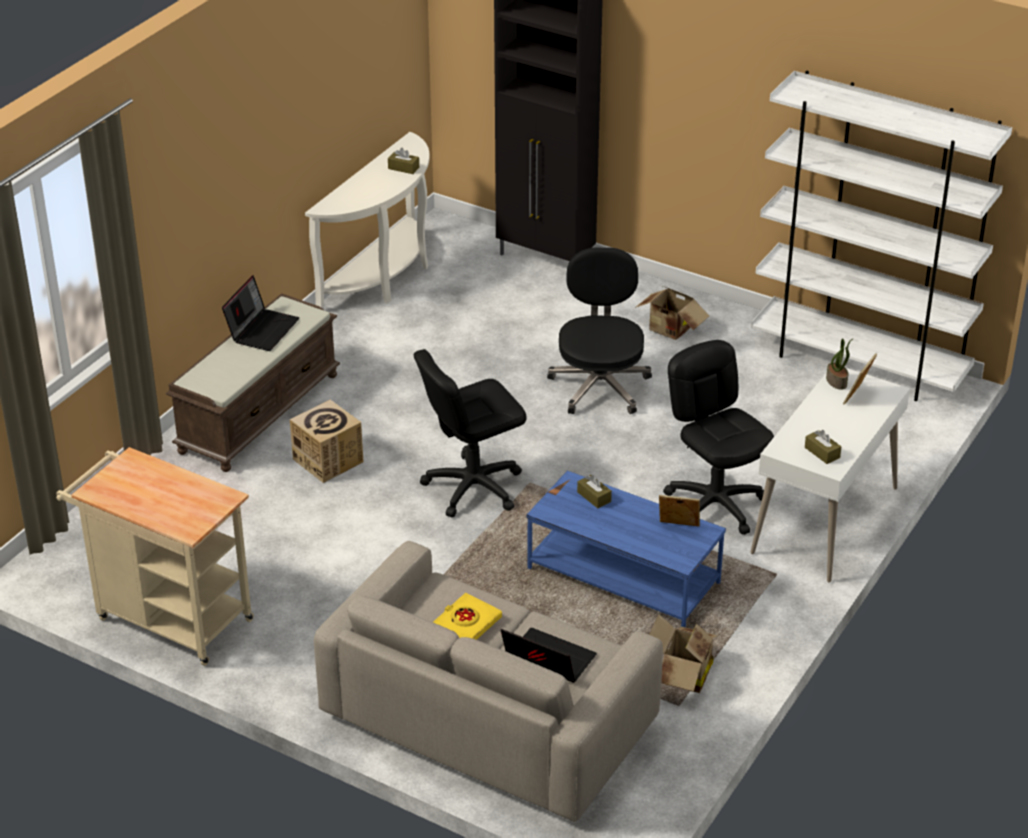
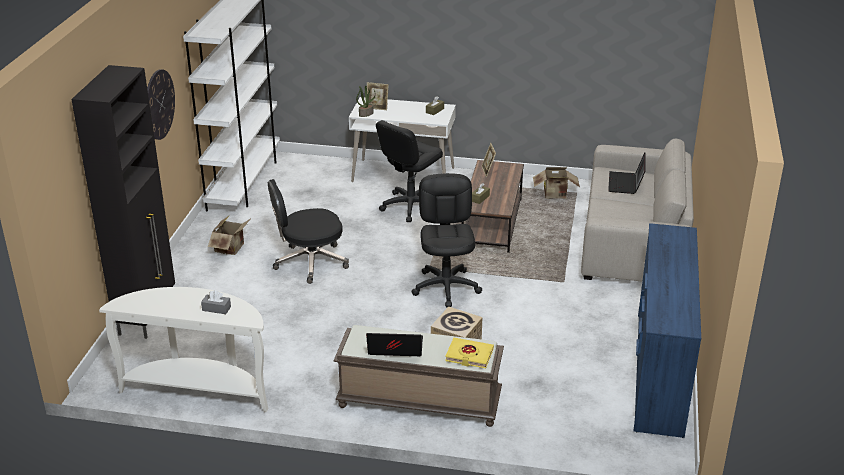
camera: 110 degrees left, 5 degrees down
beige cart [56,447,254,666] -> blue dresser [633,223,701,438]
brown tissue box [388,148,419,174] -> none
black office chair [413,349,526,517] -> black office chair turned 135 degrees counterclockwise [411,173,482,308]
yellow book [433,593,502,640] -> yellow book moved to [445,338,494,368]
blue coffee table [526,471,726,628] -> brown coffee table [461,160,524,253]
none -> wall clock [147,69,175,140]
none -> grey tissue box [201,290,231,314]

